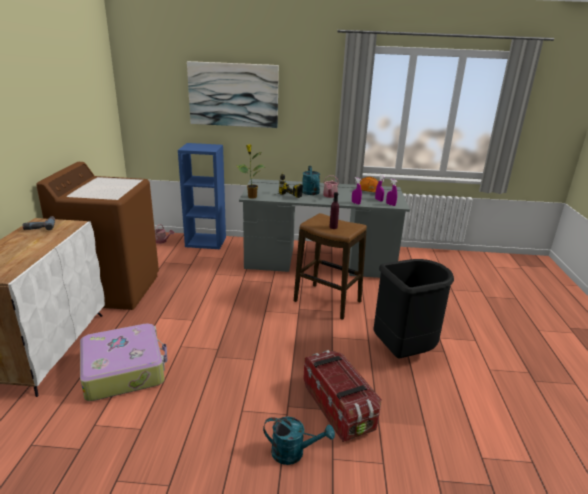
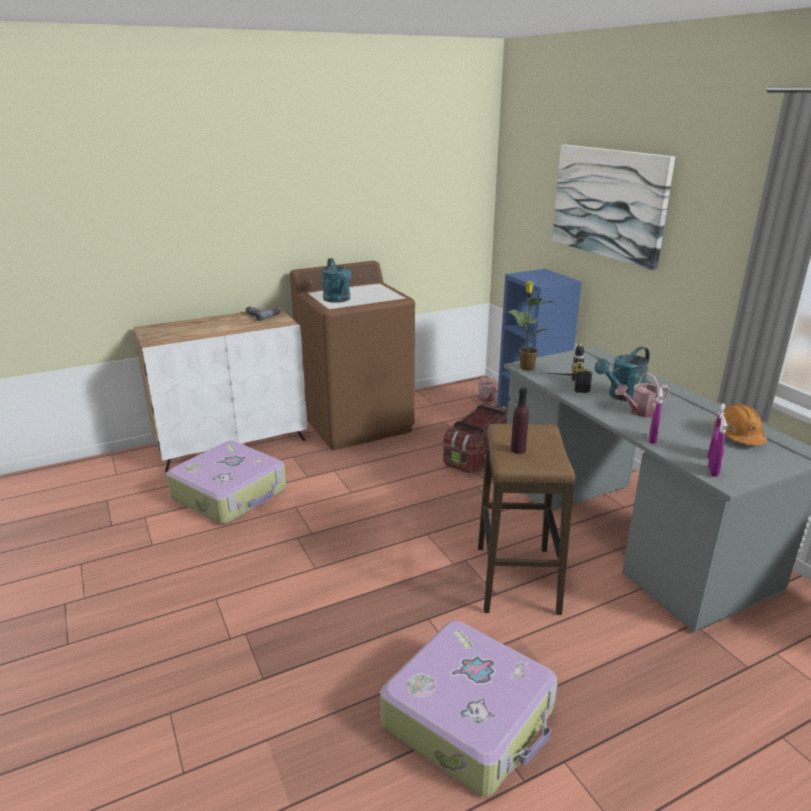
camera: 60 degrees right, 0 degrees up
turquoise watering can [263,417,335,465] -> turquoise watering can moved to [322,258,352,303]
storage box [303,350,382,442] -> storage box moved to [443,402,508,473]
black trash can [374,259,454,358] -> suitcase [380,621,557,796]

